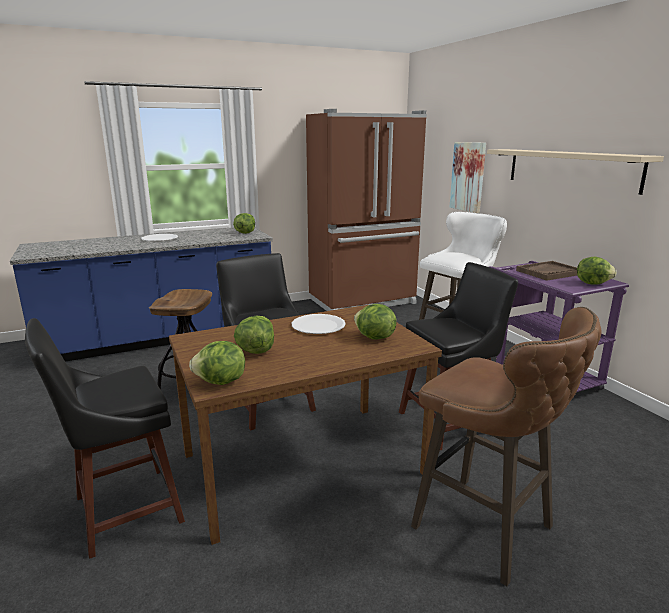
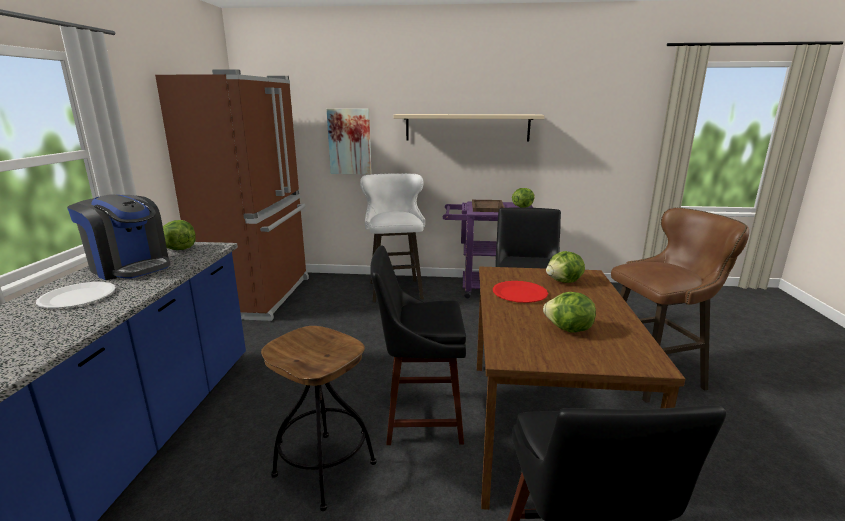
camera: 60 degrees left, 0 degrees up
lettuce [189,341,245,385] -> none
white plate [292,314,346,334] -> red plate [493,281,548,303]
none -> coffee machine [67,194,170,280]

